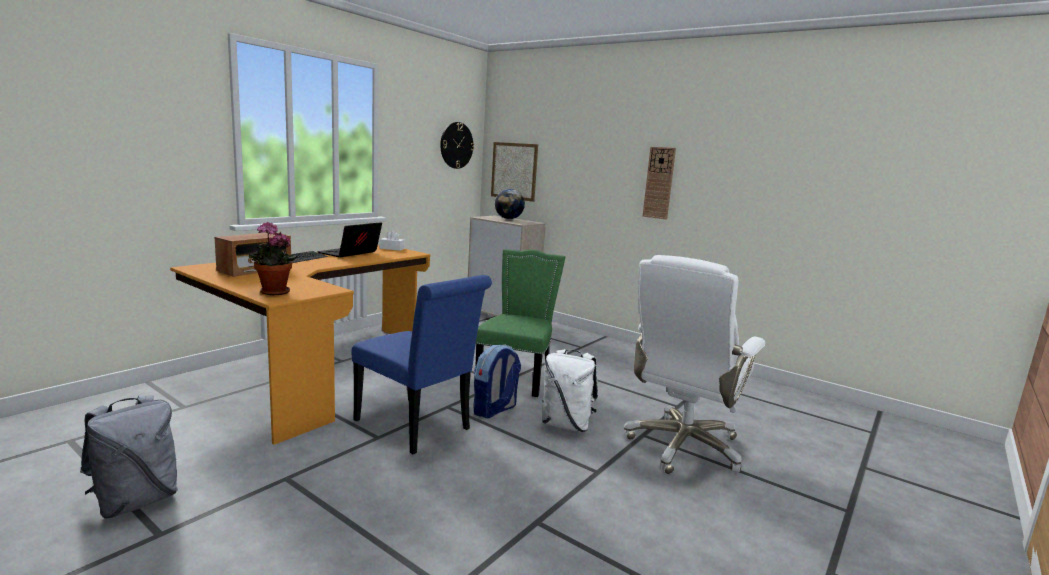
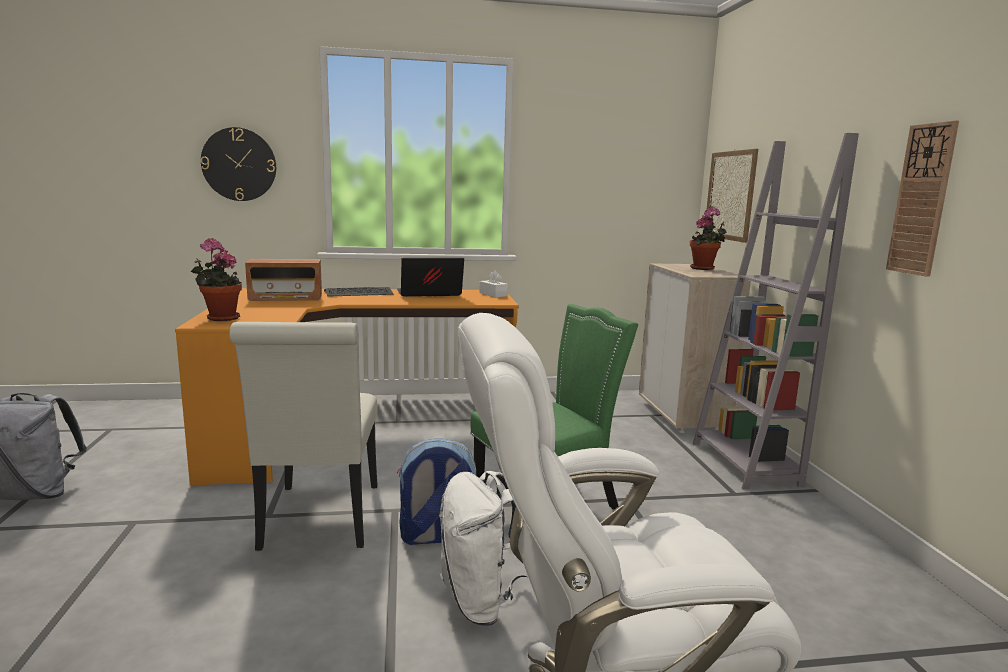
camera: 45 degrees right, 0 degrees up
blue chair [352,275,492,454] -> white chair [229,322,378,551]
wall clock [440,122,474,169] -> wall clock moved to [200,127,276,201]
globe [495,189,525,219] -> potted plant [690,206,726,270]
none -> grey bookcase [693,133,859,490]

